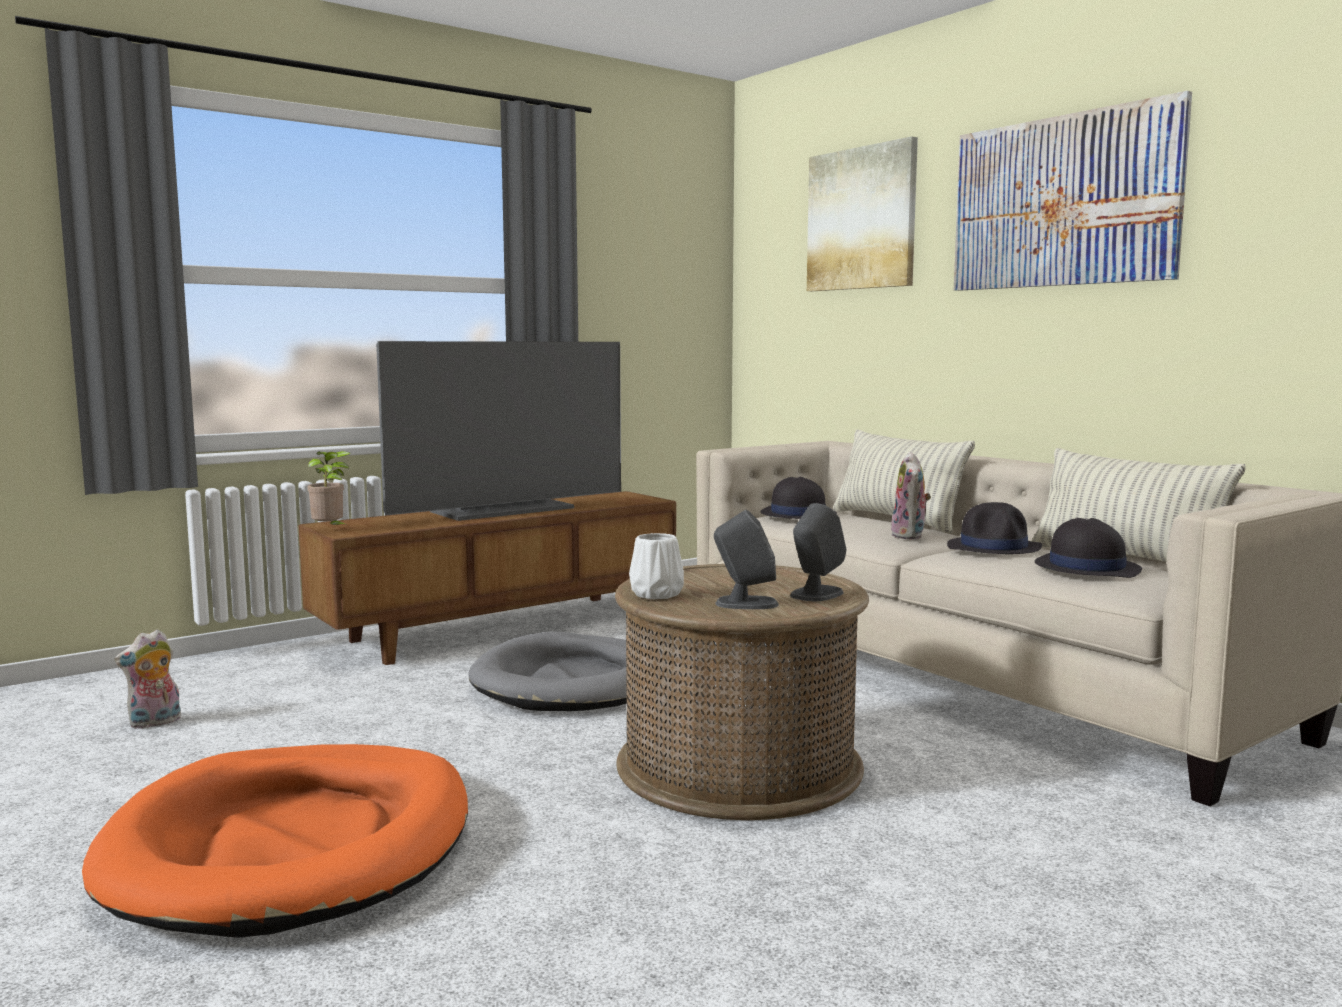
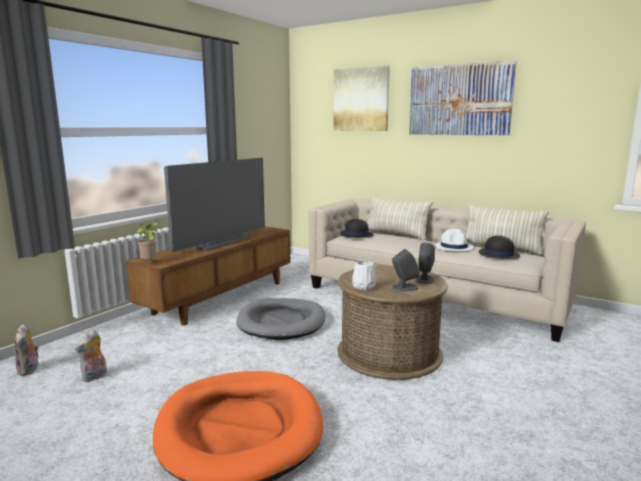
camera: 20 degrees left, 5 degrees up
plush toy [891,452,931,540] -> plush toy moved to [15,324,39,376]
black hat [947,502,1042,554] -> white hat [435,229,474,251]

